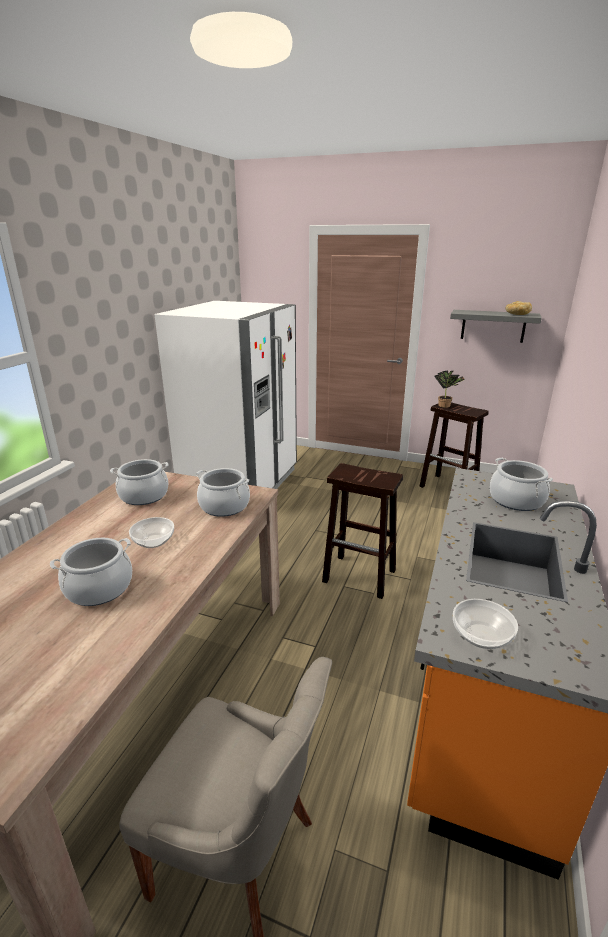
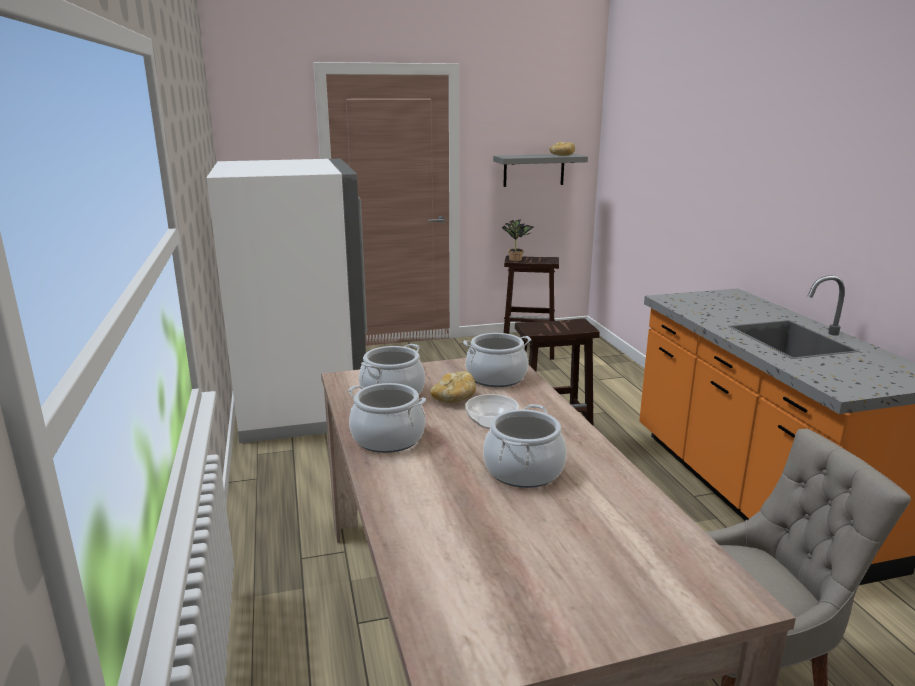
camera: 35 degrees left, 5 degrees down
bowl [453,599,518,649] -> none
cooking pot [490,458,553,511] -> cooking pot moved to [348,383,426,453]
none -> bread [430,371,476,403]

